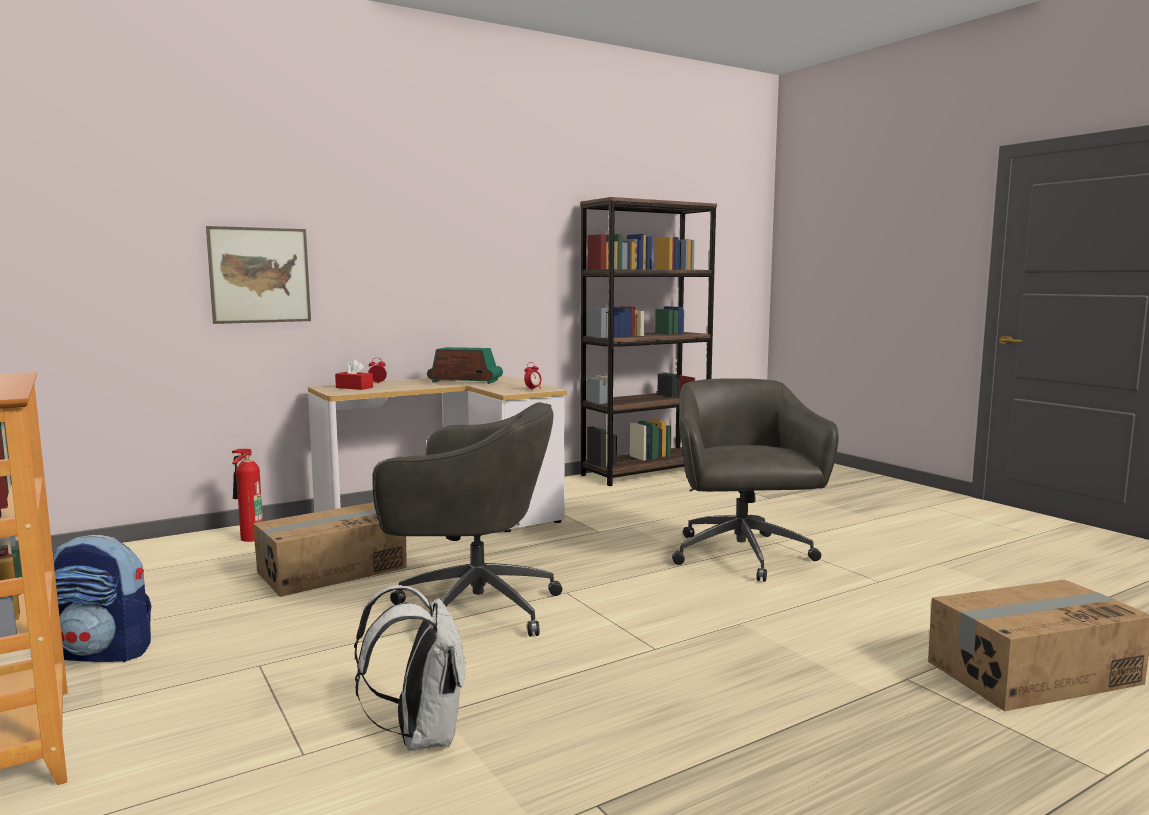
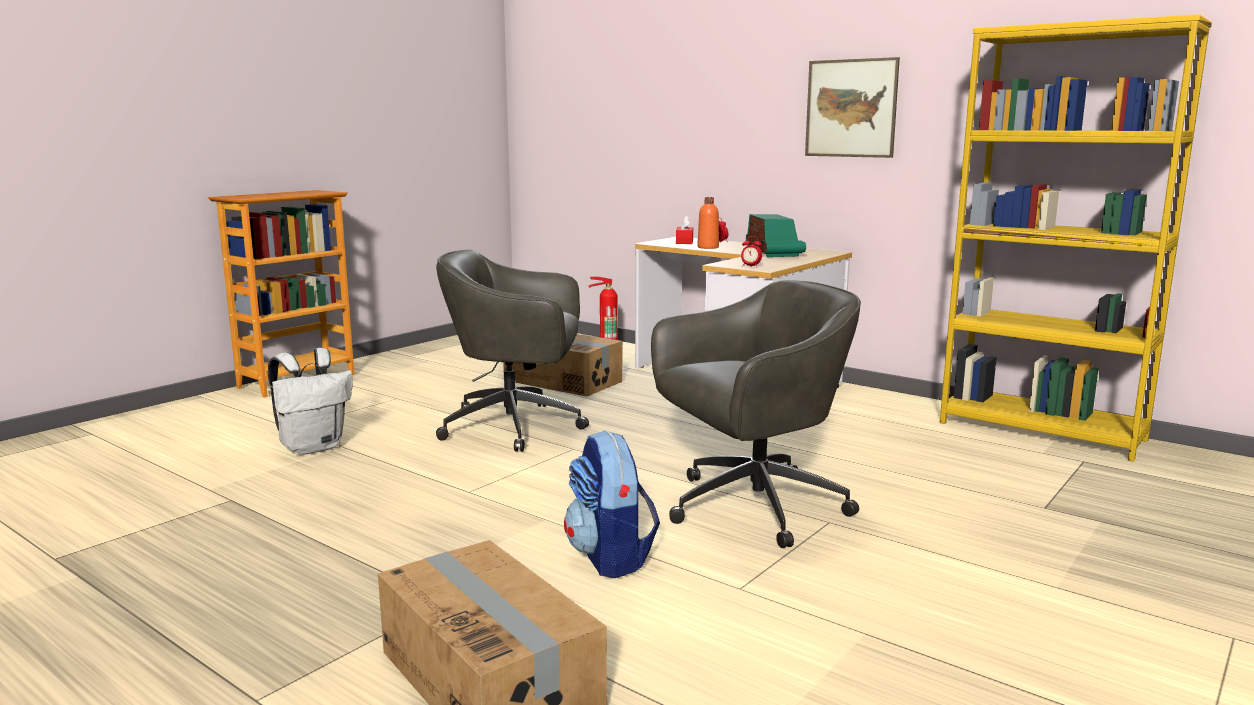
camera: 70 degrees right, 5 degrees up
backpack [53,535,152,662] -> backpack moved to [564,430,660,578]
picture [206,226,311,324] -> picture moved to [805,57,900,158]
grey office chair [372,402,562,637] -> grey office chair turned 105 degrees clockwise [436,250,589,452]
brown bookcase [580,197,717,486] -> yellow bookcase [940,14,1212,462]
none -> orange bottle [697,197,719,249]

